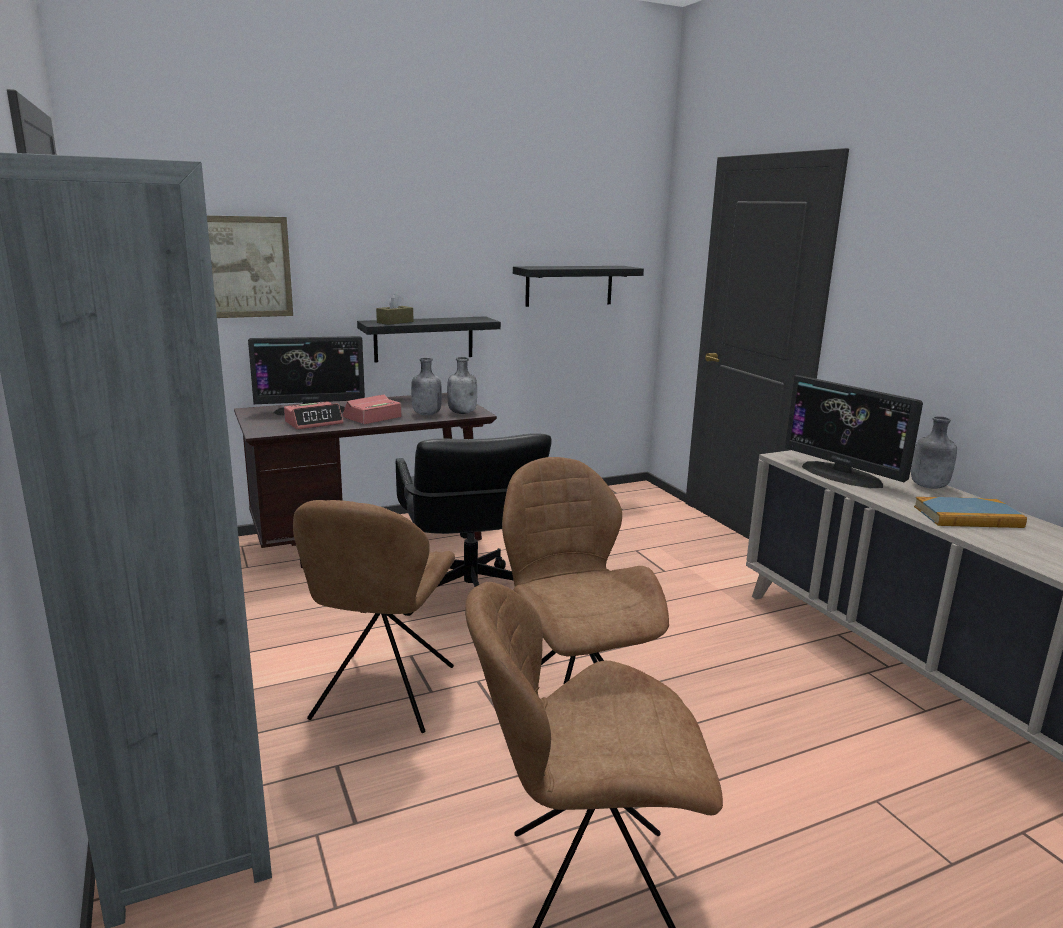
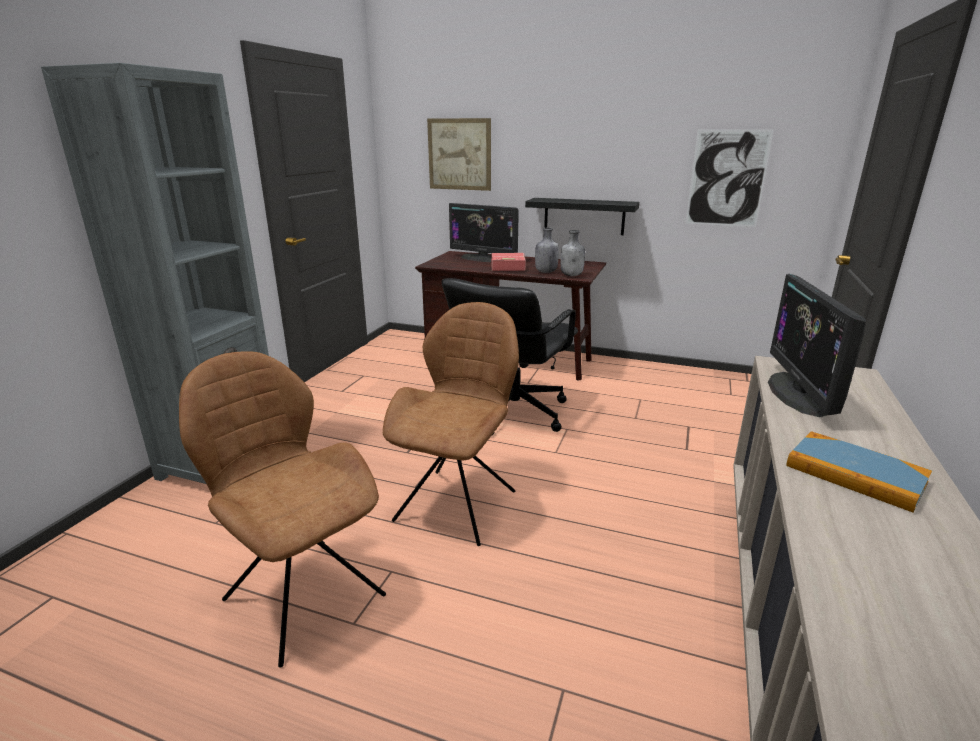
camera: 45 degrees right, 5 degrees up
alarm clock [284,401,343,430] -> none
brown chair [293,500,455,733] -> none
brown tissue box [376,294,414,325] -> none
black shelf [513,266,644,307] -> picture [685,129,774,227]
grey bottle [911,416,957,489] -> none

